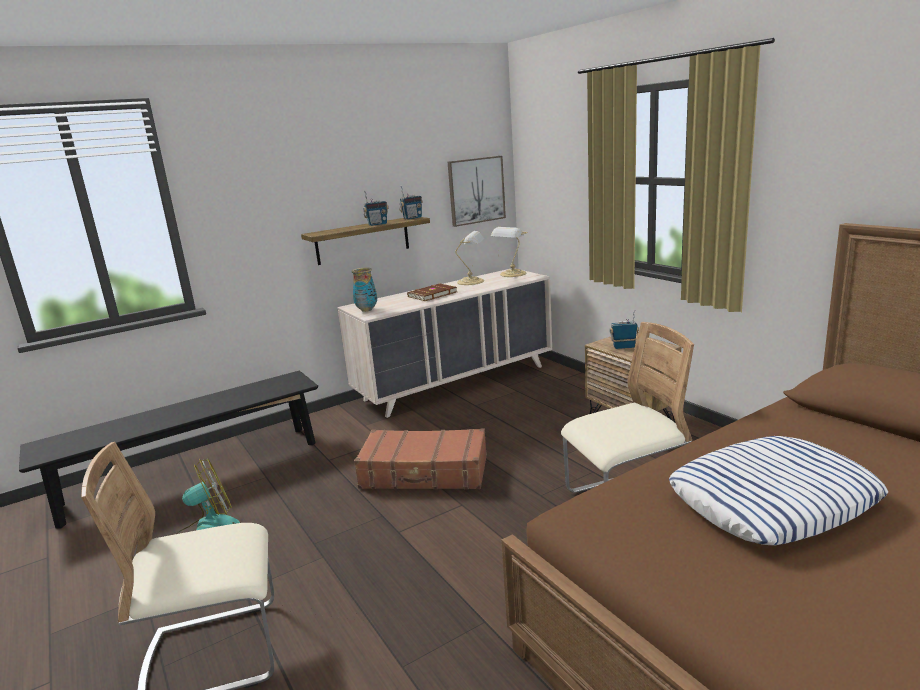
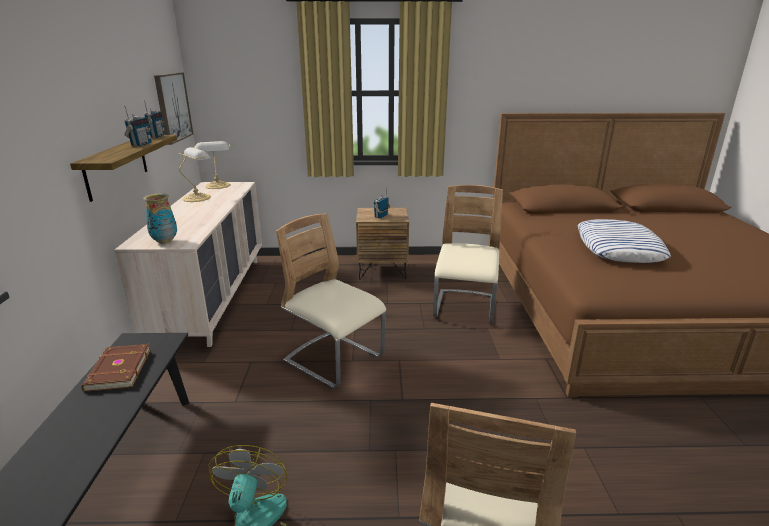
camera: 60 degrees left, 5 degrees up
brown suitcase [354,429,487,489] -> beige chair [276,214,386,388]
brown book [407,283,457,301] -> brown book moved to [81,344,151,392]

